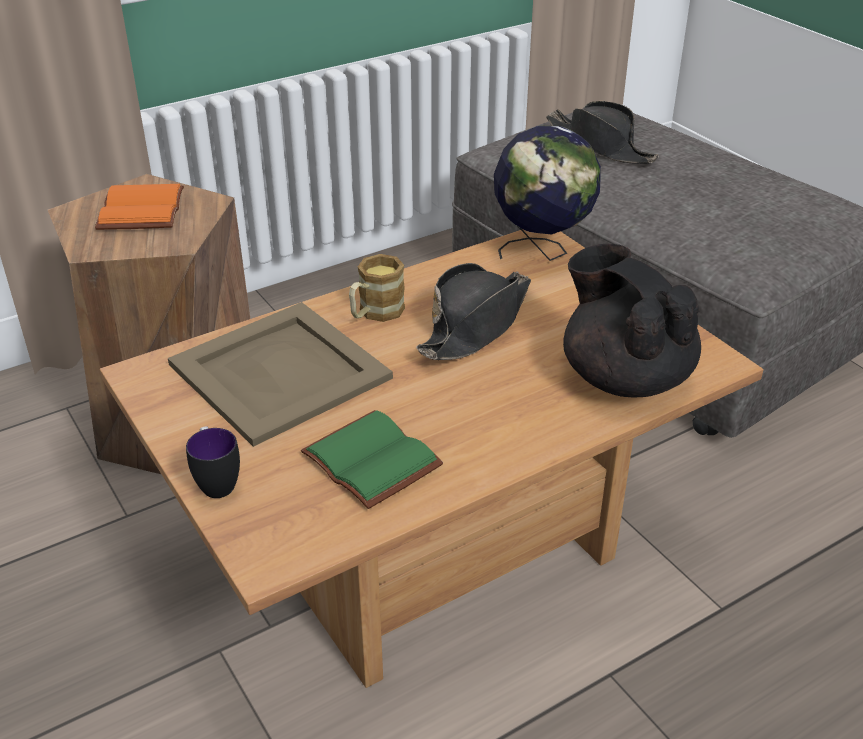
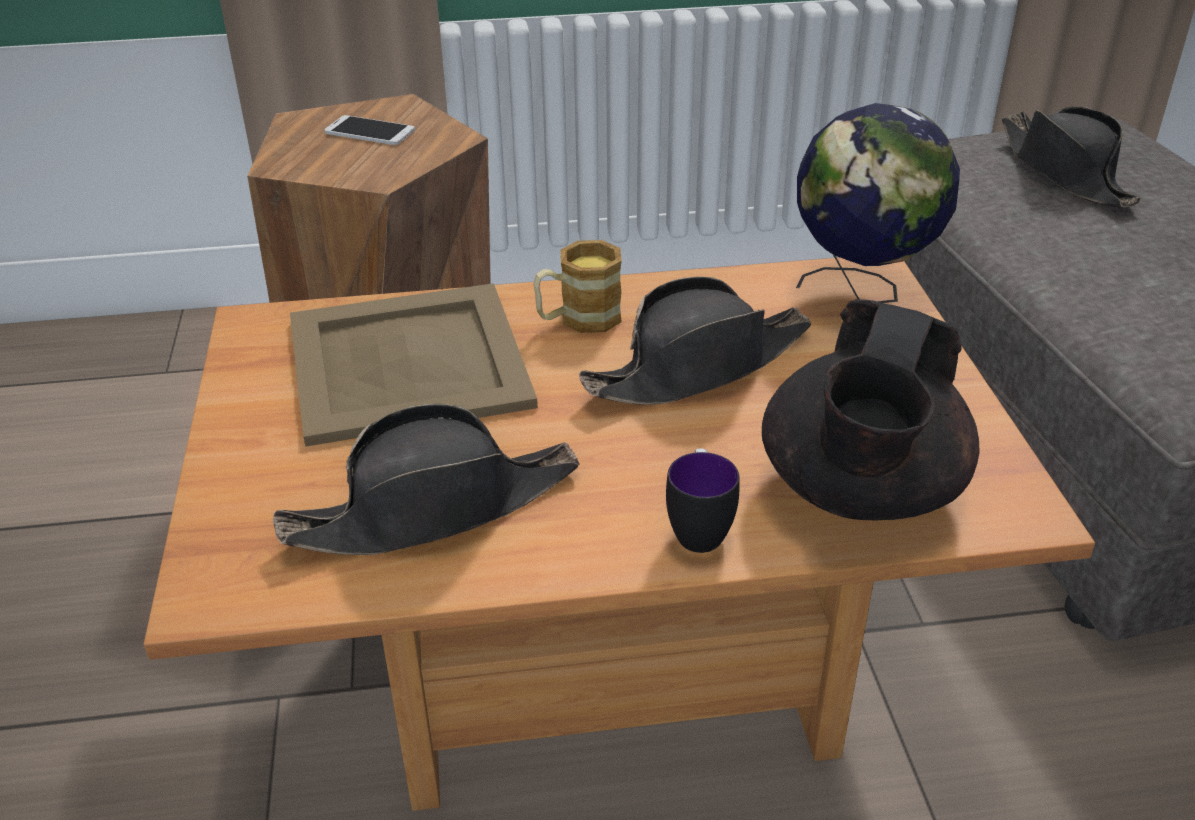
camera: 25 degrees right, 0 degrees up
orange book [95,184,184,230] -> phone [324,115,415,145]
mug [186,426,240,498] -> mug moved to [666,449,740,553]
green book [301,410,443,509] -> black hat [272,404,580,555]
black teapot [563,244,701,398] -> black teapot turned 150 degrees counterclockwise [762,299,979,520]

